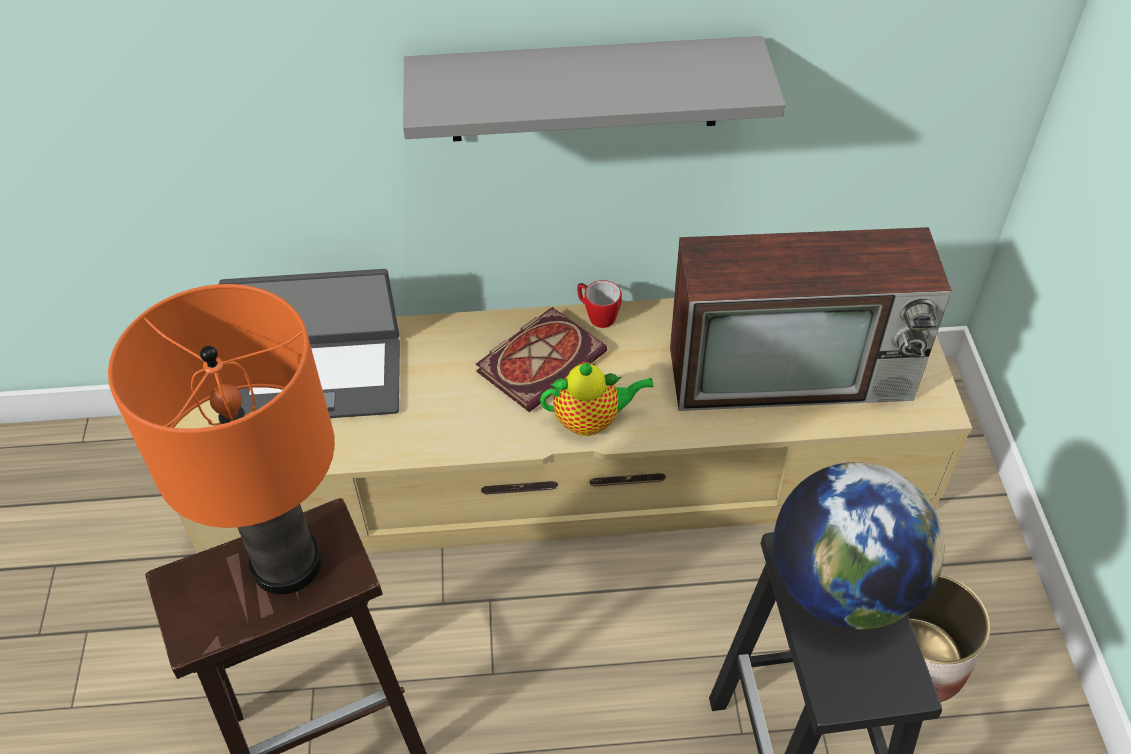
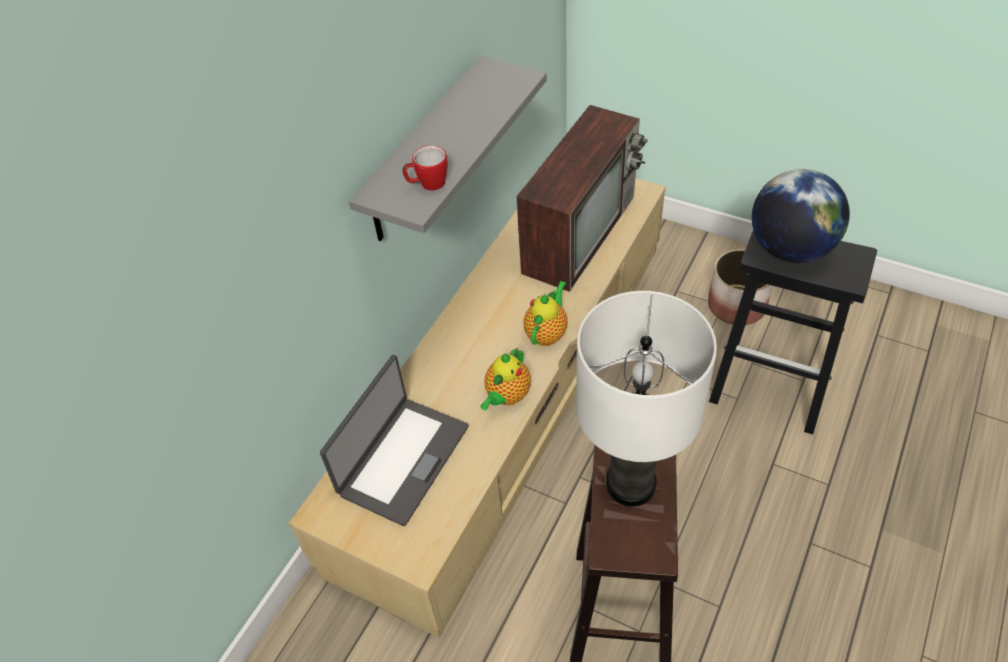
camera: 55 degrees left, 0 degrees up
orange table lamp [108,284,335,594] -> white table lamp [576,291,717,506]
book [475,307,607,412] -> none
mug [577,280,622,328] -> mug moved to [403,146,448,191]
none -> teapot [480,347,531,410]

